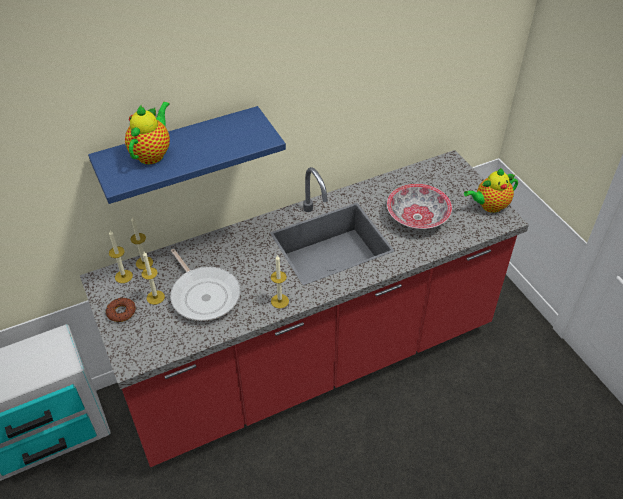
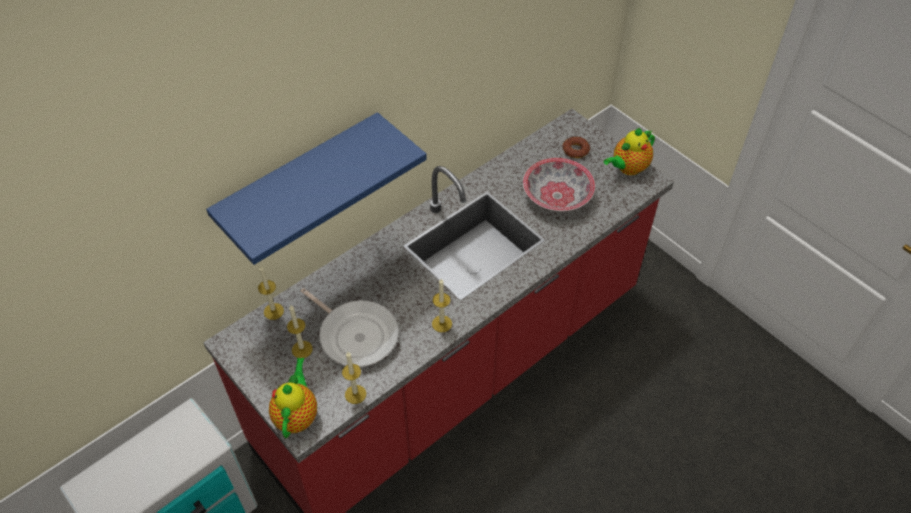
camera: 15 degrees left, 5 degrees up
donut [106,297,136,322] -> donut moved to [563,136,590,158]
candle [109,230,133,283] -> candle moved to [342,352,366,404]
teapot [125,102,170,164] -> teapot moved to [269,357,317,438]

